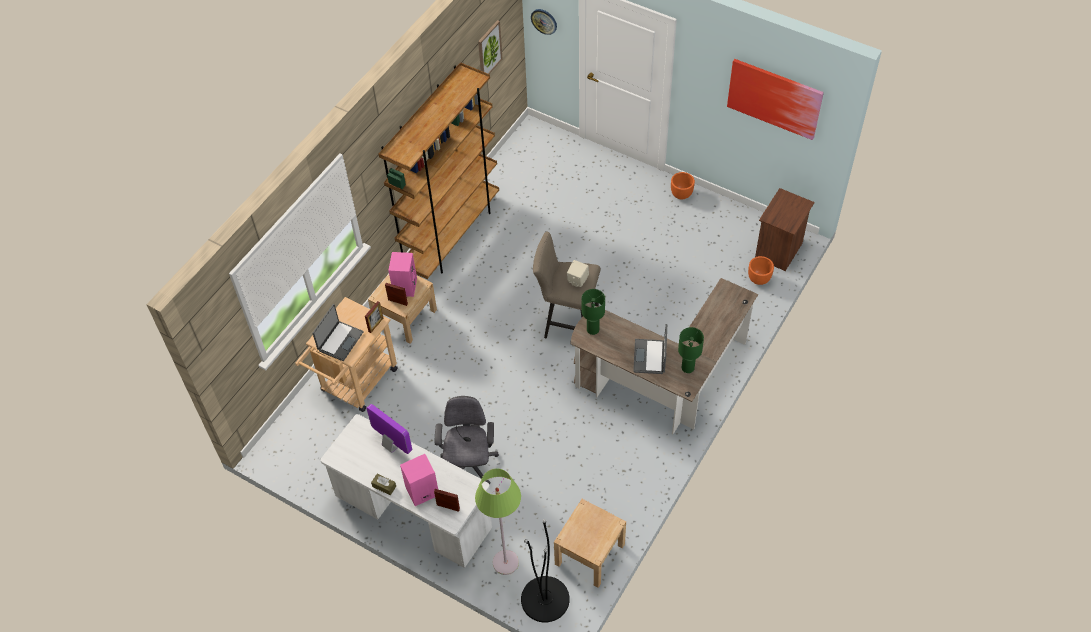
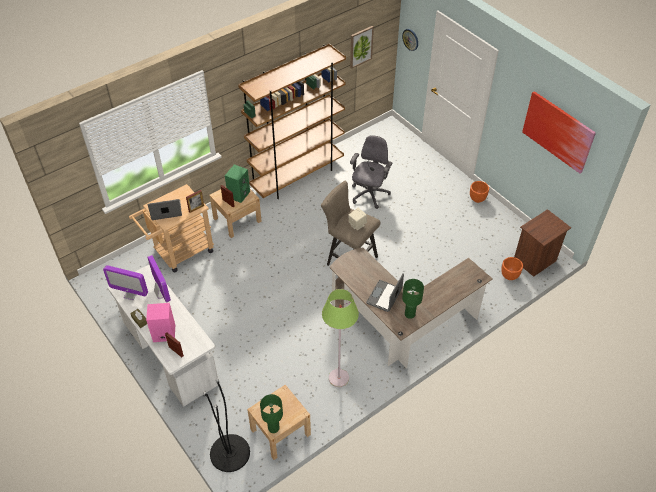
camera: 20 degrees right, 5 degrees down
laptop [312,304,364,361] -> laptop turned 150 degrees counterclockwise [148,199,182,220]
pink speaker [388,252,417,297] -> green speaker [225,164,250,203]
grey office chair [434,396,499,485] -> grey office chair moved to [350,135,392,209]
green floor lamp [475,468,521,575] -> green floor lamp moved to [322,289,359,387]
green table lamp [582,289,605,335] -> green table lamp moved to [260,394,283,433]
none -> monitor [103,265,148,300]

